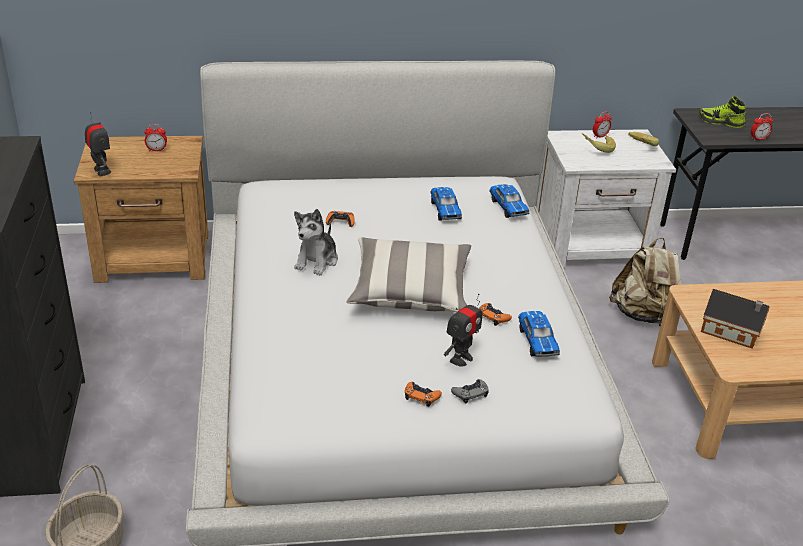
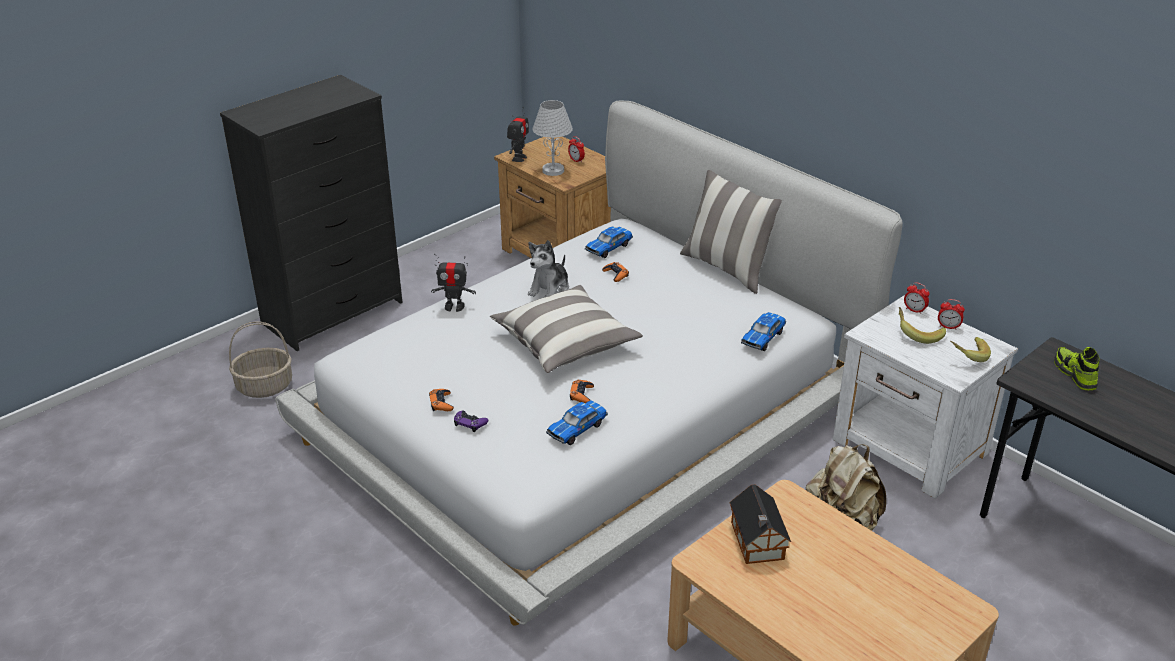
camera: 55 degrees right, 0 degrees up
plush toy [294,209,338,275] -> plush toy turned 45 degrees counterclockwise [528,240,569,297]
toy car [431,187,462,221] -> toy car moved to [585,227,633,258]
toy robot [444,294,482,367] -> toy robot moved to [431,254,476,312]
grey game controller [451,379,489,404] -> purple game controller [454,410,488,432]
alarm clock [751,113,773,140] -> alarm clock moved to [904,282,930,314]
none -> white table lamp [532,100,573,176]
none -> pillow [680,170,782,294]

